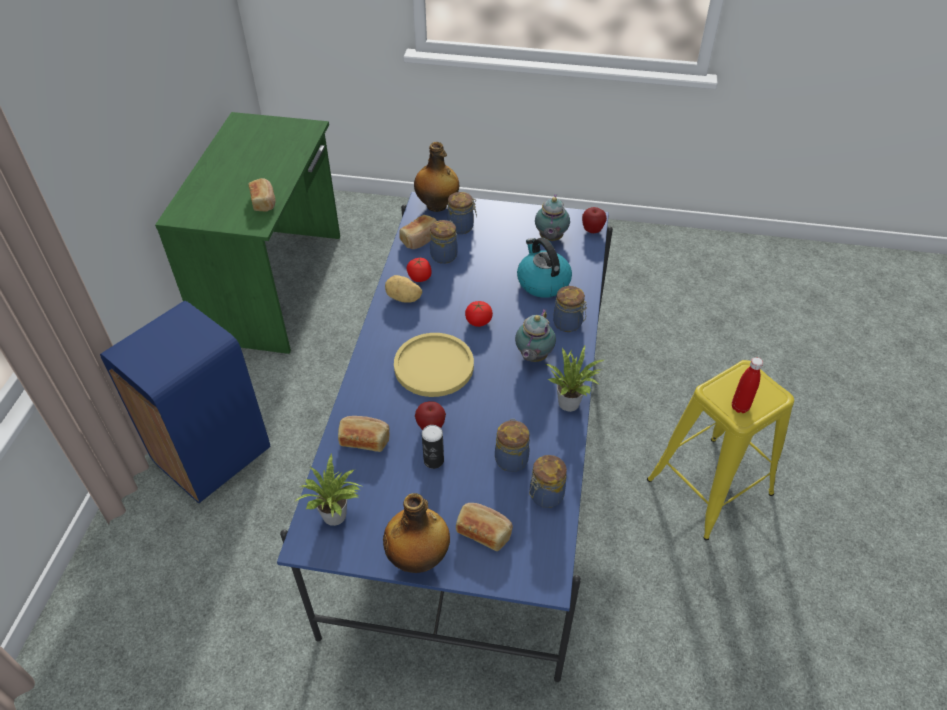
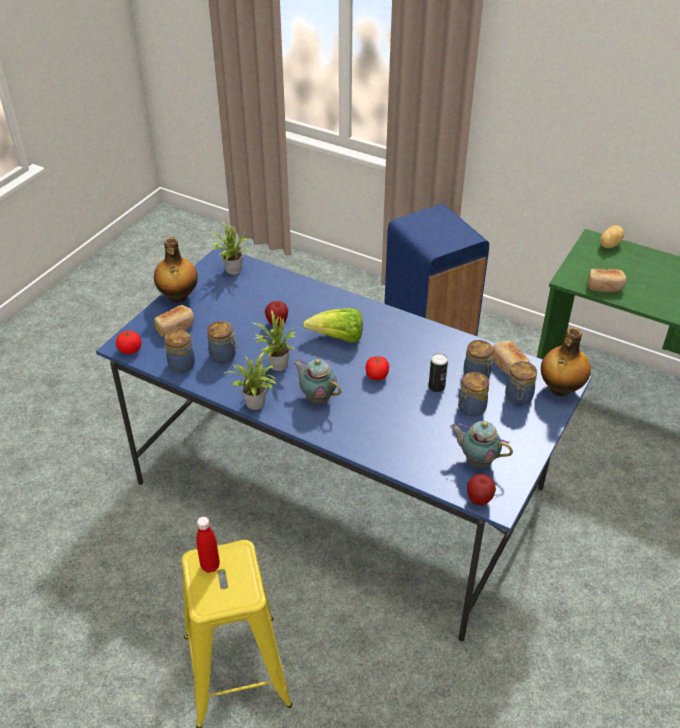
camera: 110 degrees right, 5 degrees down
bread [338,416,390,452] -> none
potato [385,275,422,302] -> potato moved to [600,225,624,248]
yellow plate [394,333,474,397] -> lettuce [303,308,363,343]
tomato [407,258,432,282] -> tomato moved to [116,331,141,354]
can [422,425,444,469] -> can moved to [429,353,448,392]
kettle [517,238,572,298] -> none
jar [553,286,587,332] -> jar moved to [458,372,489,417]
none -> potted plant [253,310,296,371]

